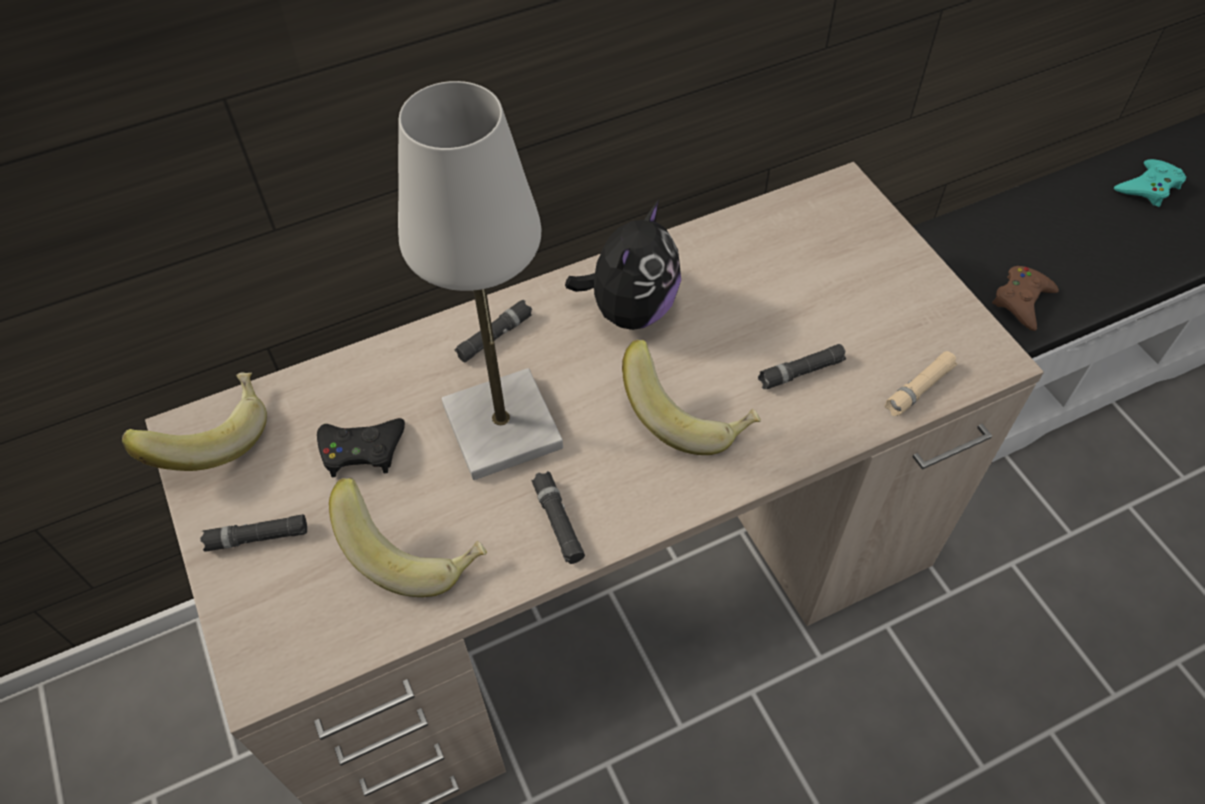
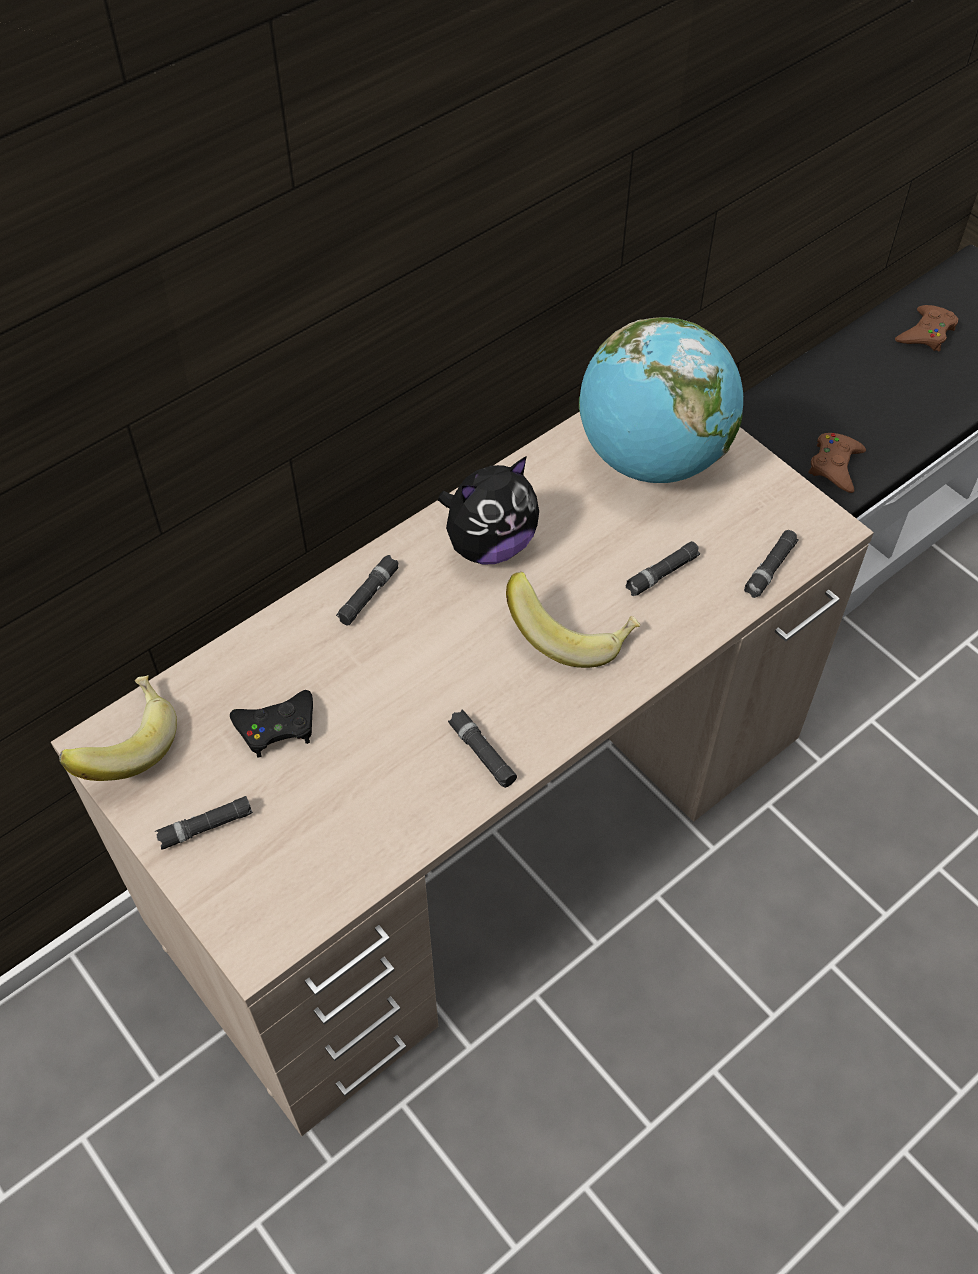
camera: 15 degrees left, 0 degrees up
banana [329,477,487,597] -> none
white table lamp [398,81,563,480] -> none
plush toy [565,200,681,330] -> plush toy turned 45 degrees clockwise [438,456,539,565]
beige flashlight [885,351,957,416] -> black flashlight [744,530,799,598]
turquoise game controller [1114,159,1186,207] -> brown game controller [895,305,958,352]
none -> globe [579,317,743,483]

